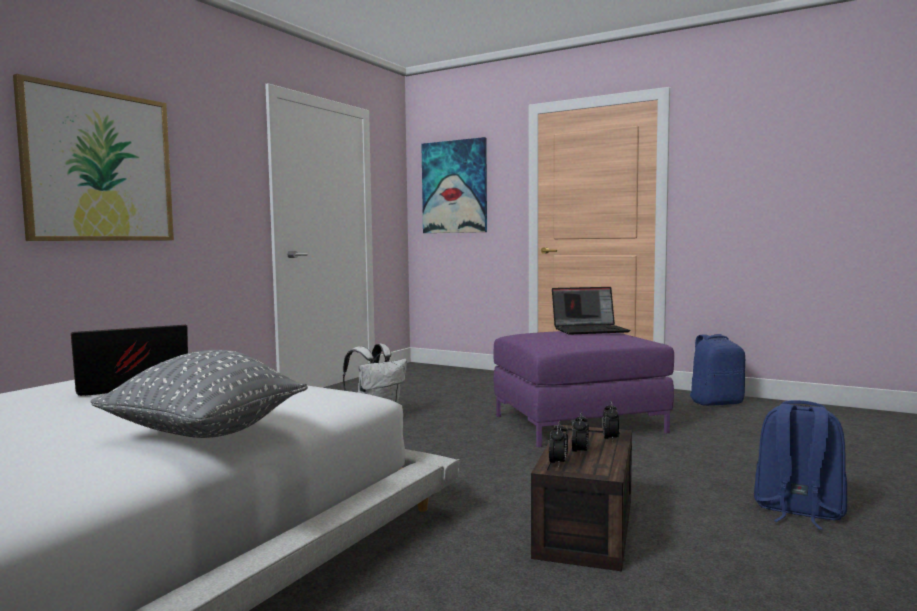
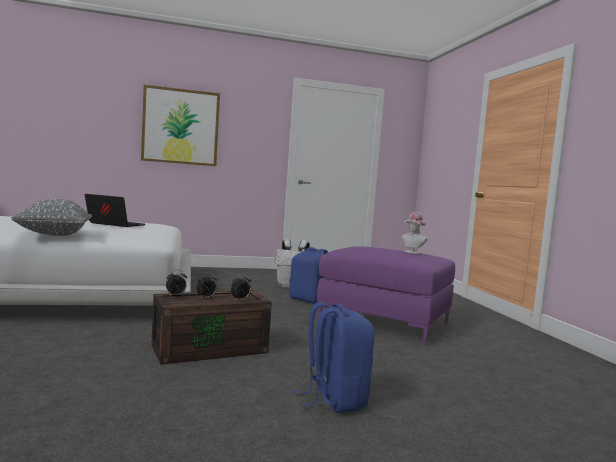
camera: 45 degrees right, 0 degrees up
picture [421,137,487,233] -> none
laptop [552,287,631,335] -> hat [402,212,427,254]
blue backpack [690,334,745,406] -> blue backpack moved to [289,247,328,304]

